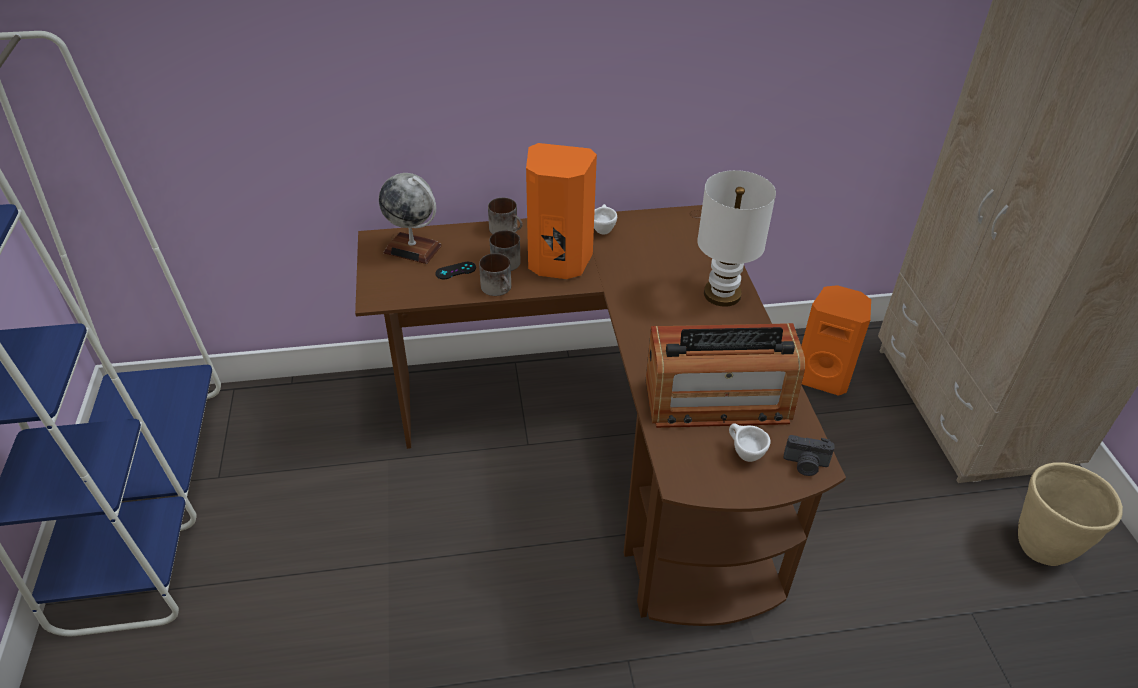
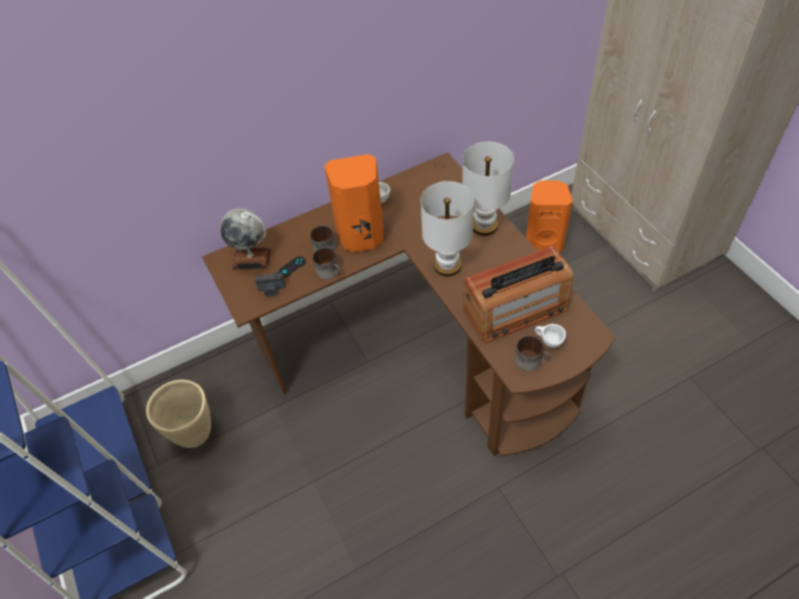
camera: 15 degrees left, 10 degrees up
mug [488,197,523,234] -> mug moved to [515,336,551,371]
camera [784,435,834,476] -> camera moved to [254,272,285,297]
beige planter [1018,462,1123,566] -> beige planter moved to [146,380,211,448]
none -> white table lamp [421,181,474,276]

